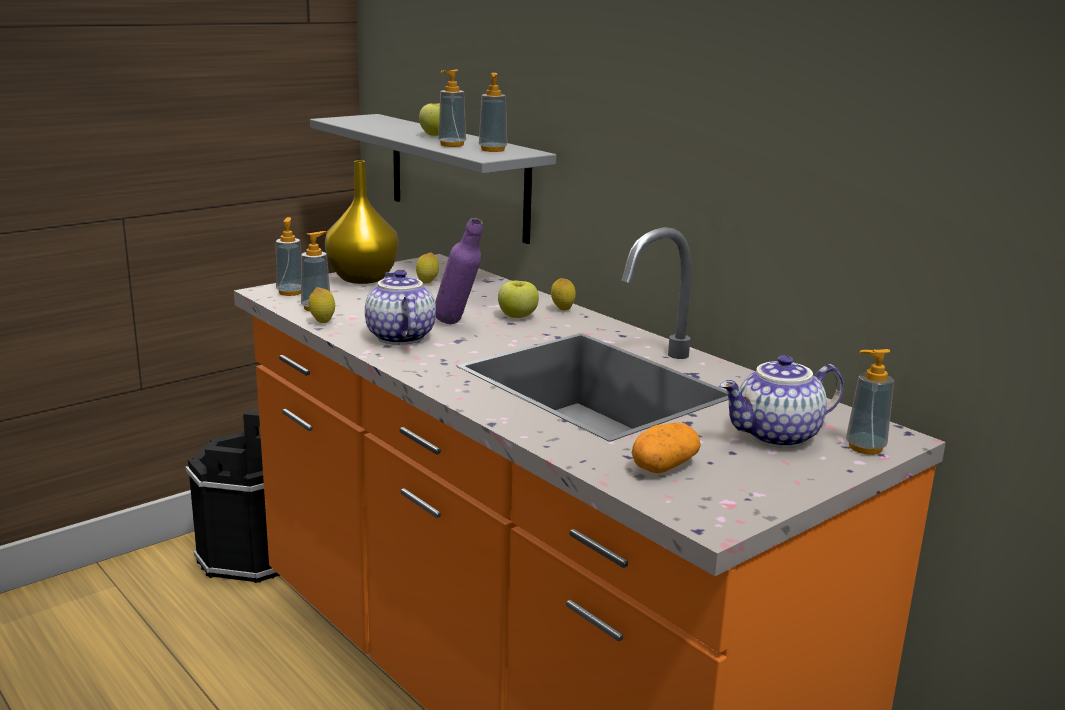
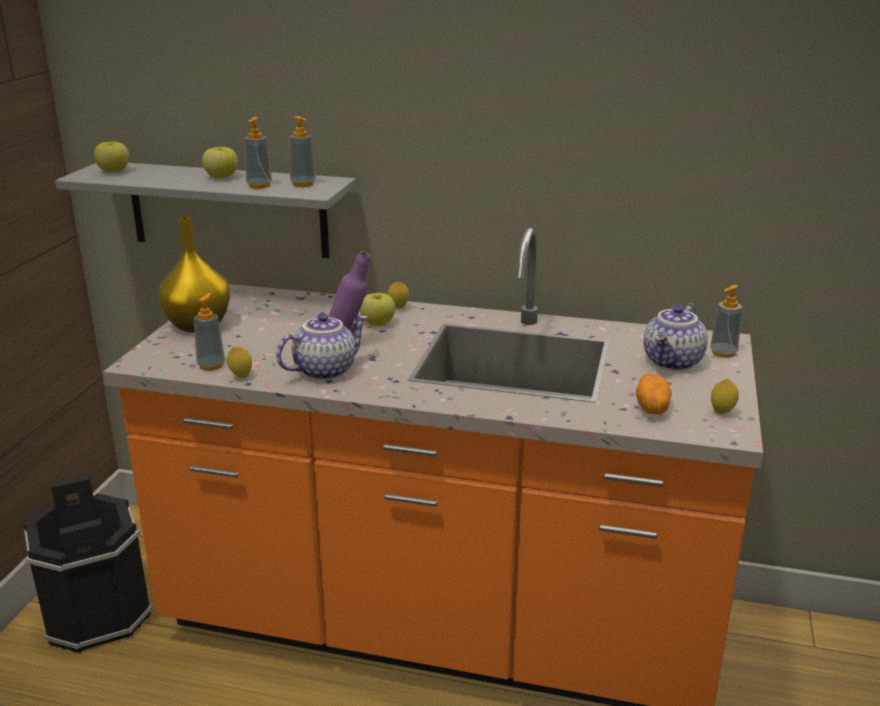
camera: 35 degrees left, 5 degrees up
soap dispenser [276,217,301,296] -> none
teapot [365,270,436,345] -> teapot turned 105 degrees clockwise [276,313,368,380]
lemon [416,252,439,284] -> lemon moved to [711,379,739,414]
none -> apple [94,141,129,172]

